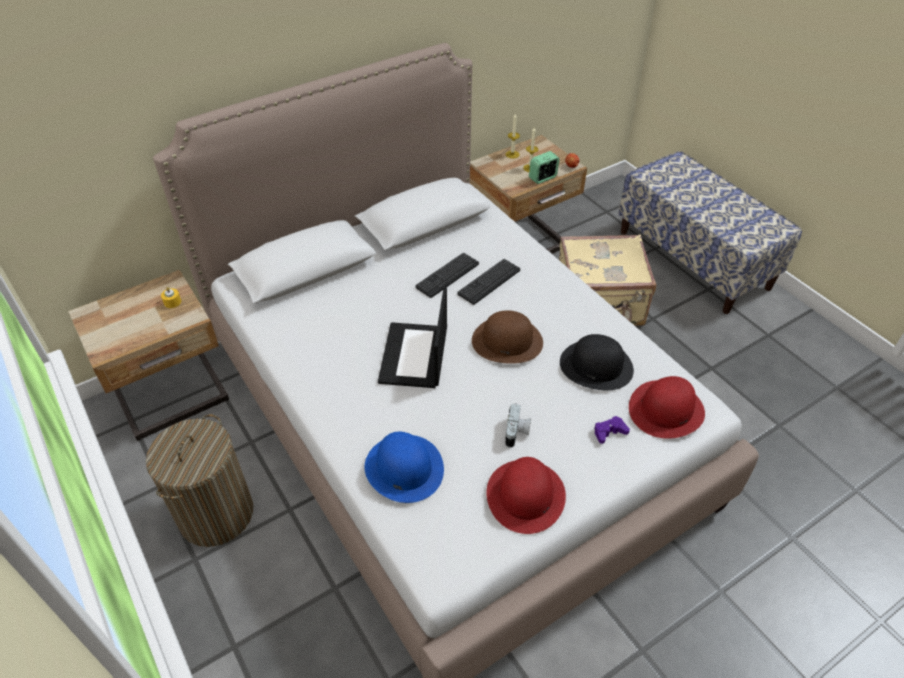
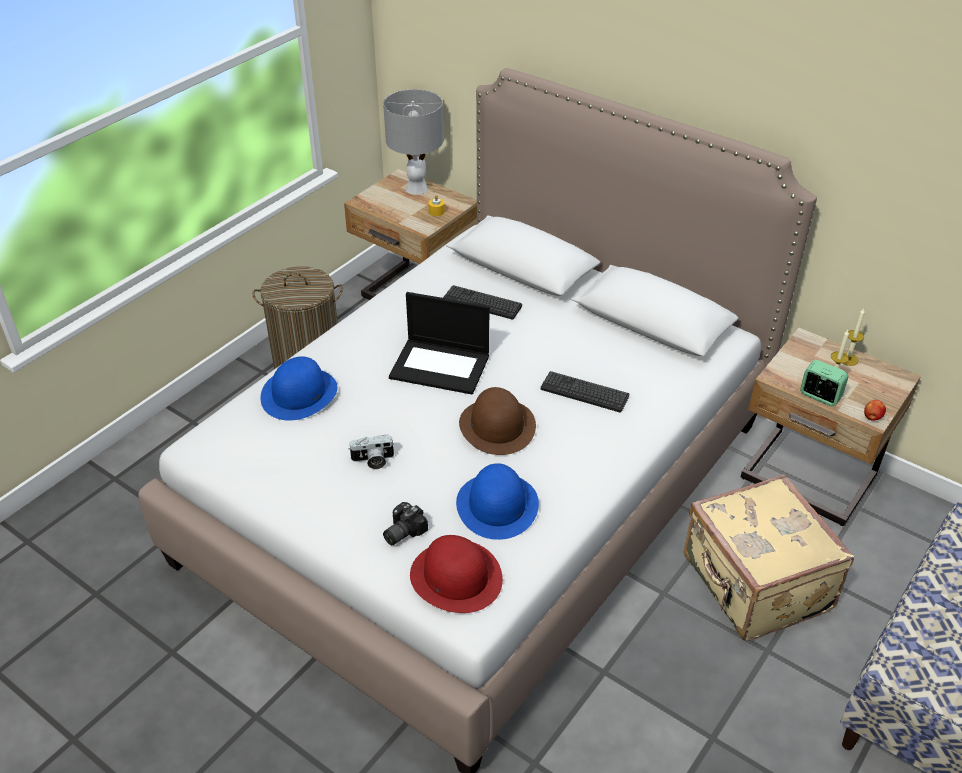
camera: 70 degrees right, 5 degrees down
laptop [378,287,447,388] -> laptop turned 150 degrees counterclockwise [389,292,489,395]
keyboard [415,253,479,298] -> keyboard moved to [443,285,522,320]
red hat [486,457,566,534] -> none
black hat [560,334,634,390] -> blue hat [456,463,539,540]
purple game controller [594,416,630,444] -> camera [383,502,428,545]
none -> grey table lamp [383,89,444,195]

